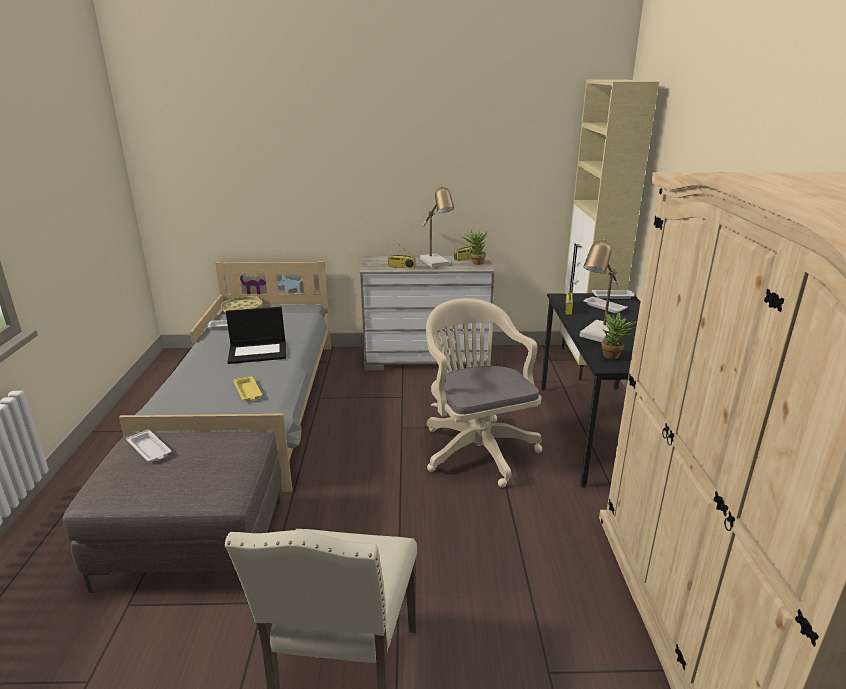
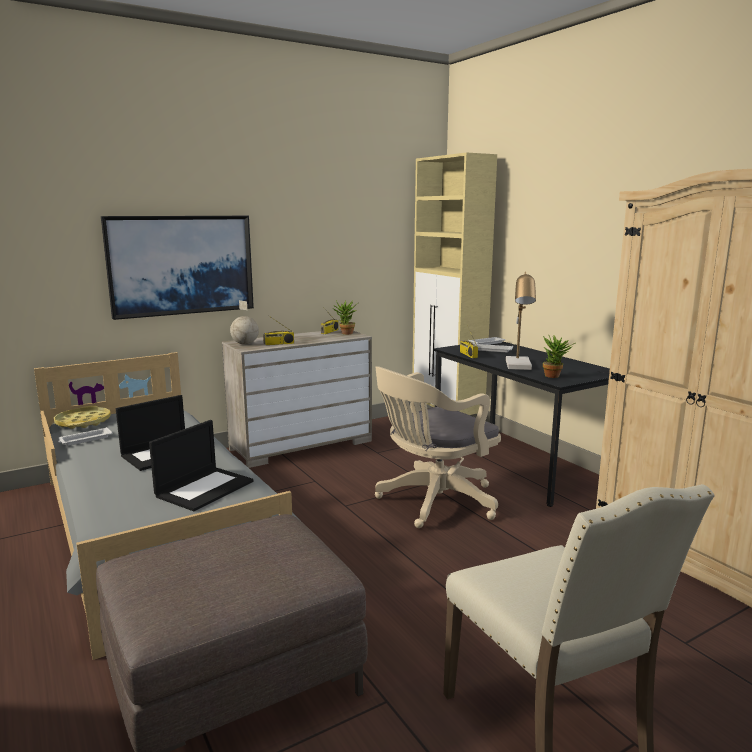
camera: 30 degrees left, 10 degrees down
white tray [126,429,171,462] -> none
yellow tray [233,376,262,401] -> laptop [149,420,253,511]
table lamp [420,185,454,267] -> none
beige office chair [426,298,542,488] -> beige office chair turned 75 degrees counterclockwise [375,367,501,528]
none -> picture [101,216,254,320]
none -> globe [230,300,259,345]

